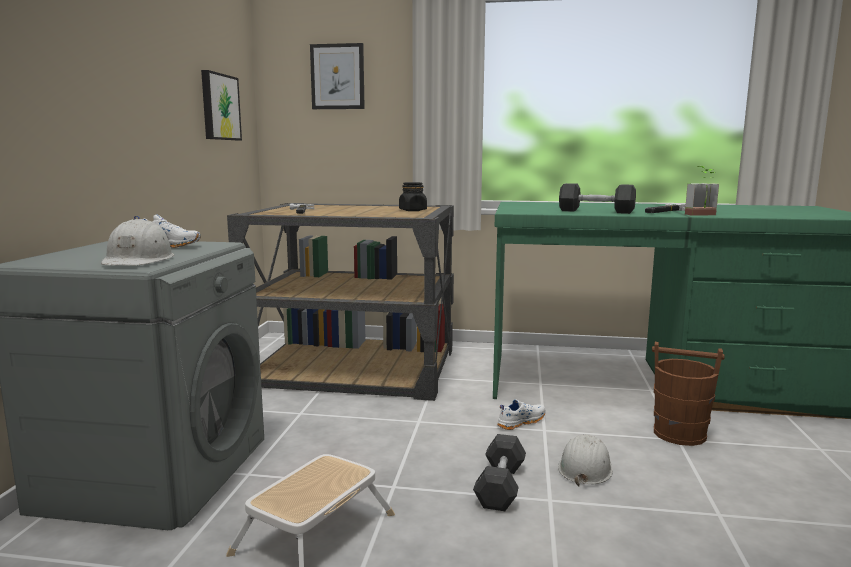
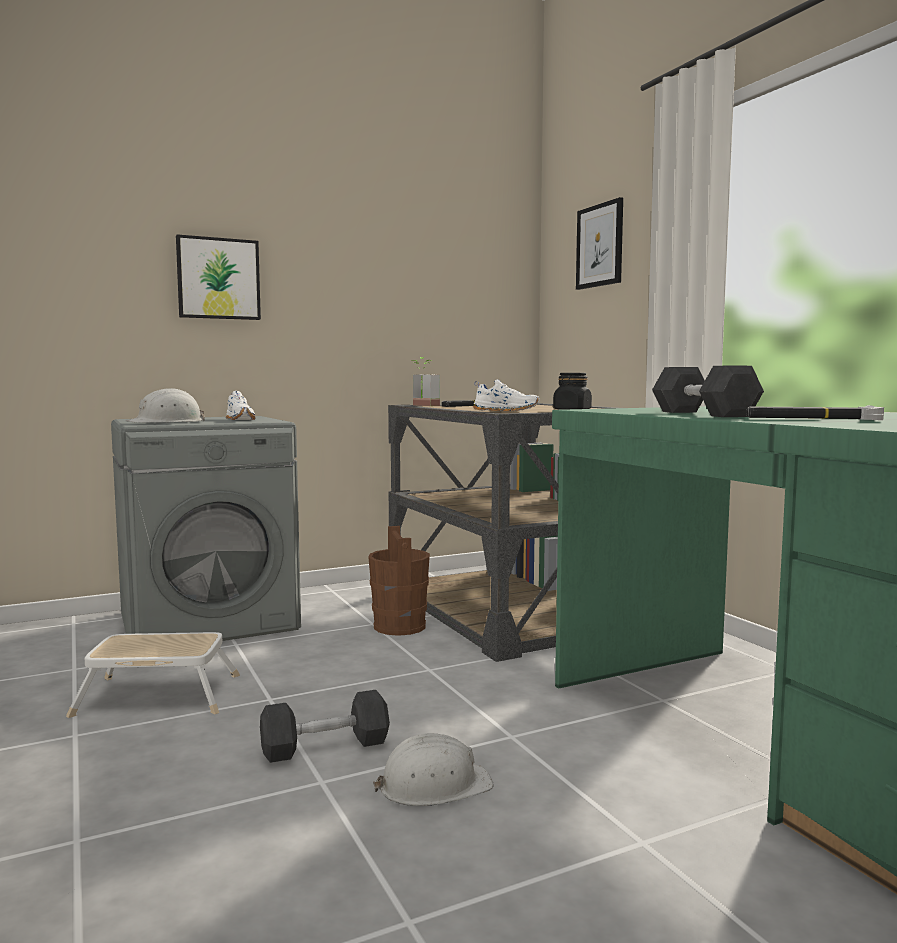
camera: 55 degrees right, 5 degrees down
picture [201,70,242,140] -> picture moved to [176,234,261,320]
white shoe [497,399,545,430] -> white shoe moved to [473,379,539,411]
brown bucket [652,342,725,446] -> brown bucket moved to [368,526,430,636]
potted plant [685,166,719,216] -> potted plant moved to [411,357,440,406]

